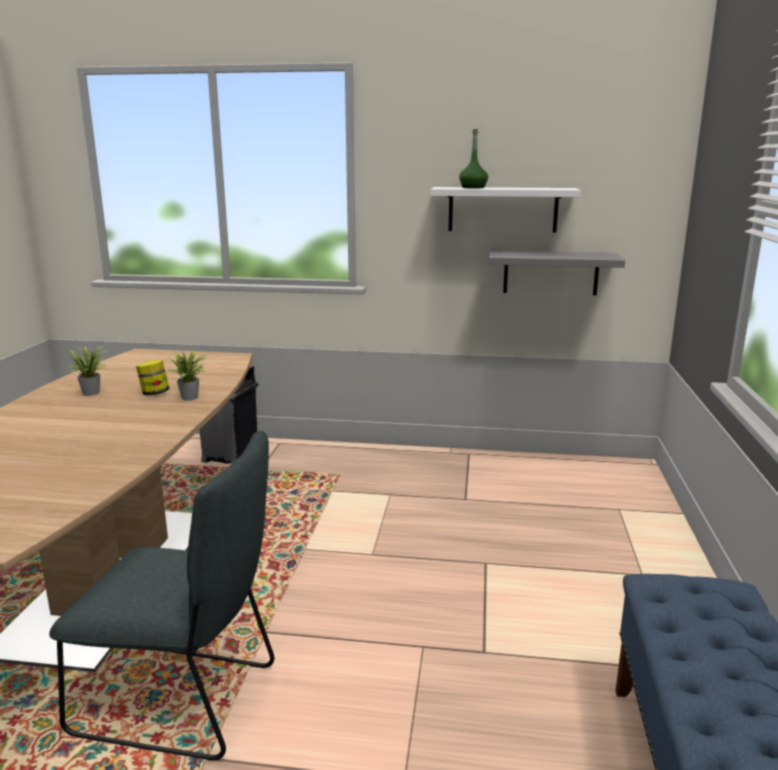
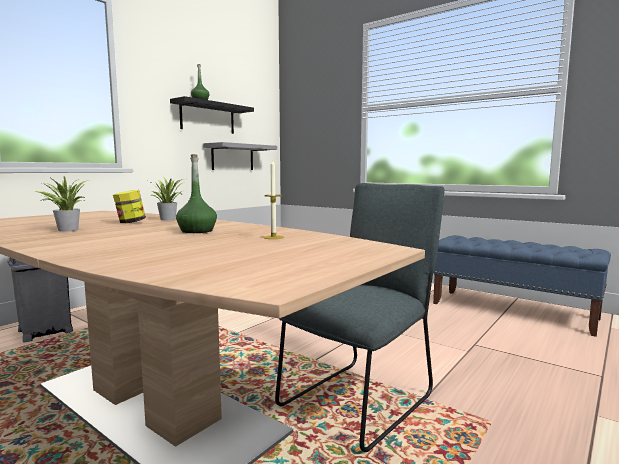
camera: 60 degrees left, 10 degrees down
white shelf [431,187,581,233] -> black shelf [170,96,254,134]
none -> green bottle [176,154,217,233]
none -> candle [263,160,284,239]

